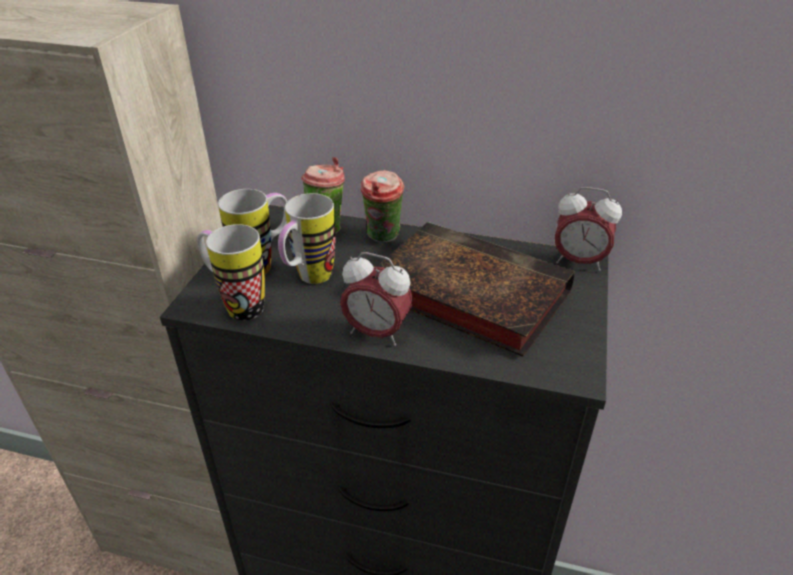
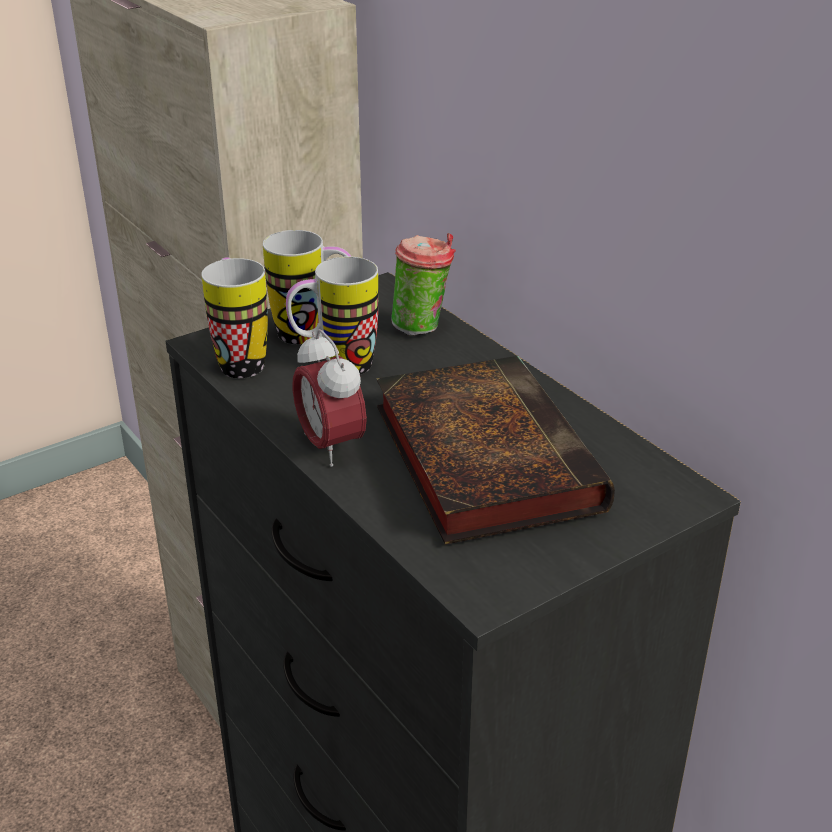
camera: 40 degrees right, 5 degrees down
cup [360,170,405,243] -> none
alarm clock [555,187,622,271] -> none

